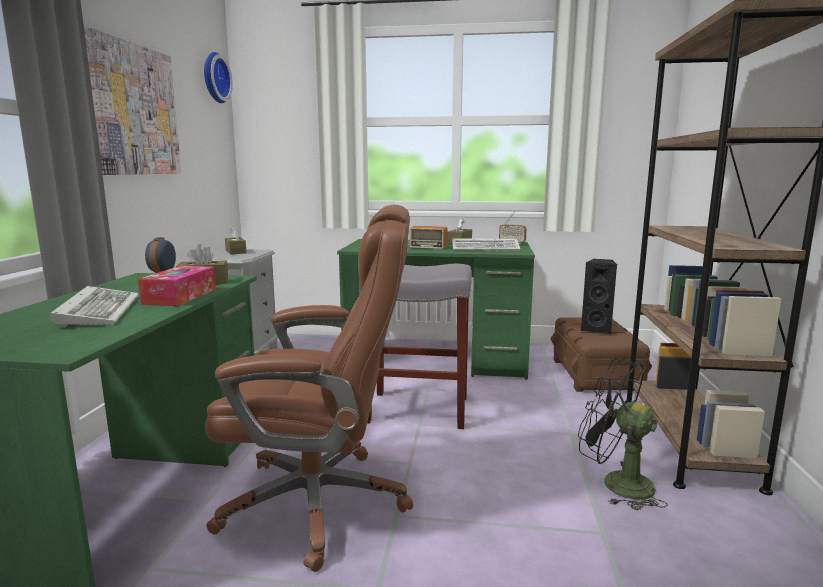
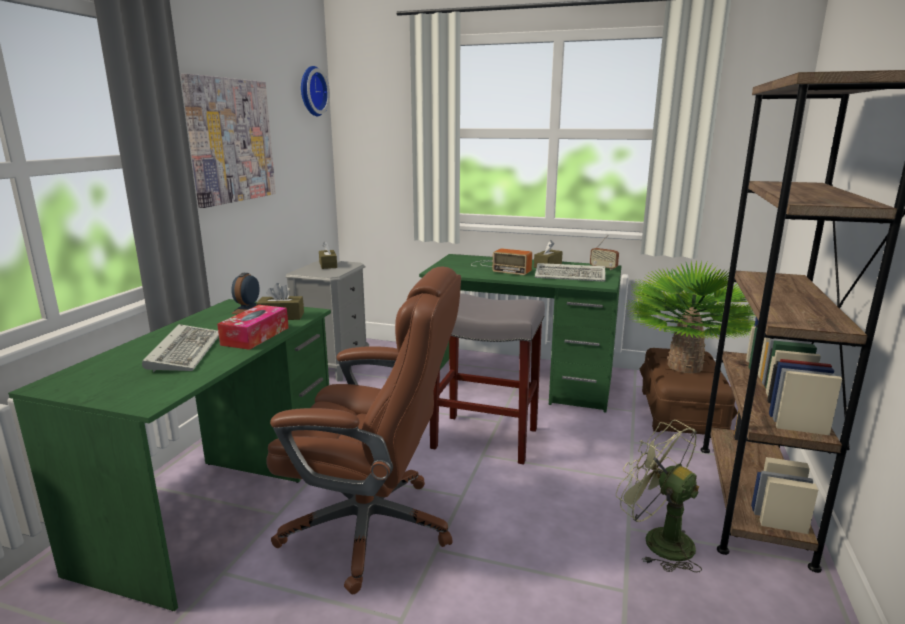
camera: 10 degrees right, 5 degrees up
black fan [578,359,668,510] -> green fan [616,420,702,573]
black speaker [581,259,617,334] -> potted plant [627,260,756,373]

